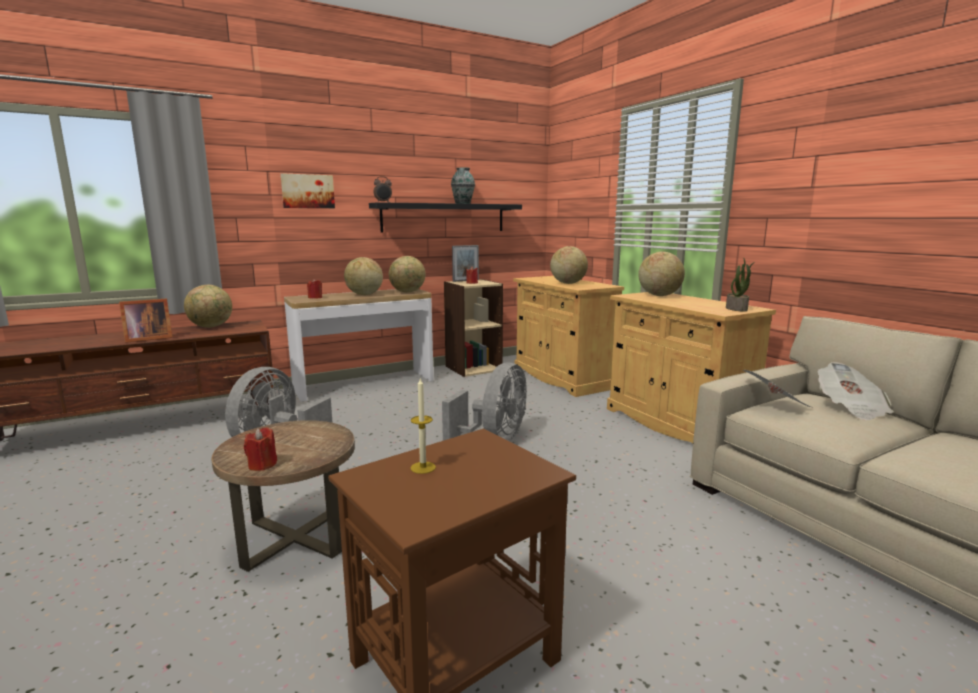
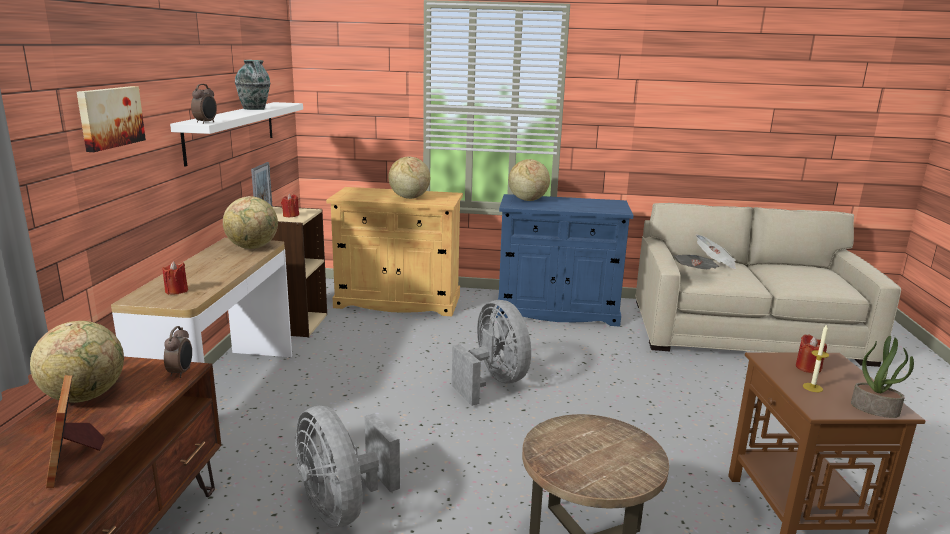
camera: 55 degrees left, 5 degrees up
picture frame [119,299,173,343] -> picture frame turned 150 degrees clockwise [46,375,105,488]
red candle [244,427,277,471] -> red candle moved to [796,334,827,373]
globe [344,257,383,295] -> none
black shelf [369,202,522,233] -> white shelf [170,102,303,167]
beige cabinet [607,292,776,443] -> blue cabinet [496,194,634,327]
potted plant [726,259,755,312] -> potted plant moved to [851,336,914,418]
none -> alarm clock [164,326,192,378]

